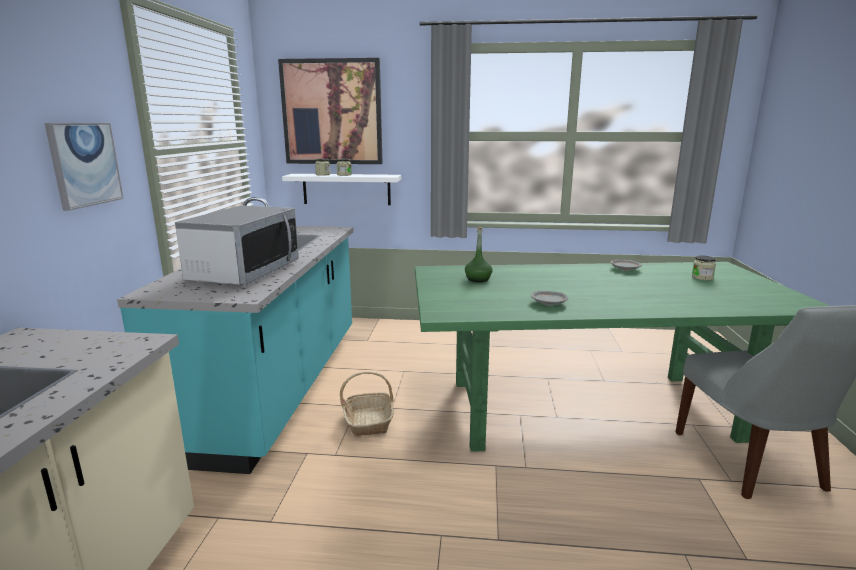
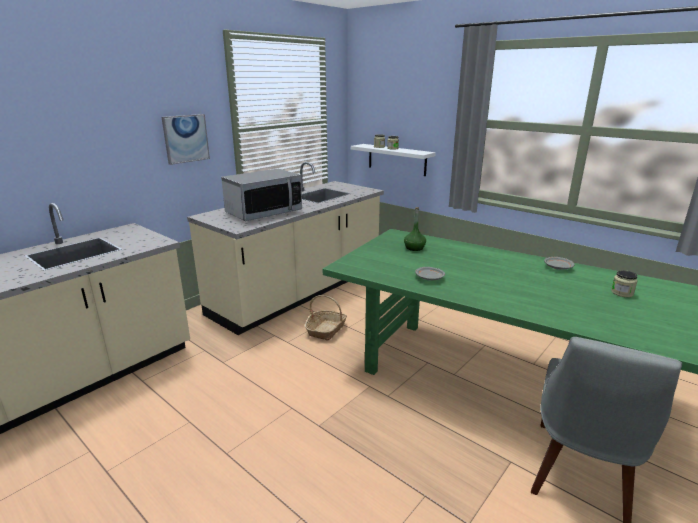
camera: 35 degrees right, 5 degrees up
turquoise counter [117,197,354,474] -> beige counter [187,162,384,335]
picture [278,58,383,164] -> none

